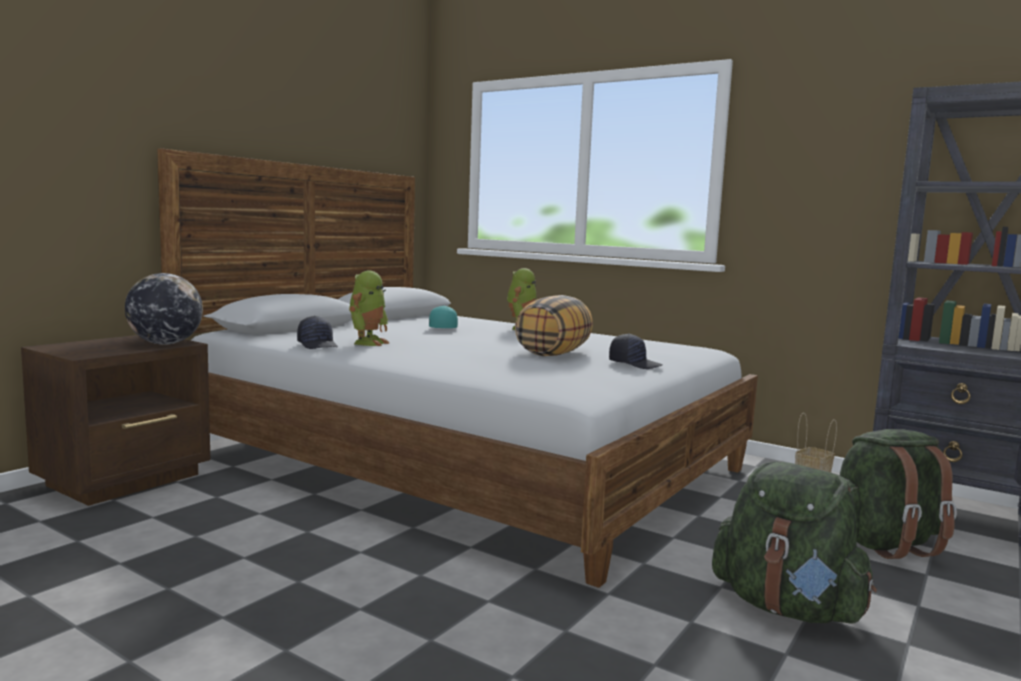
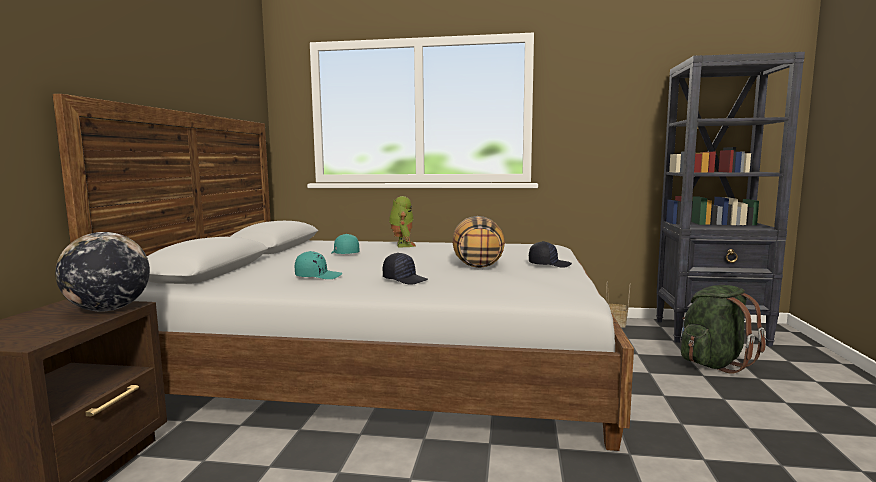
camera: 25 degrees left, 0 degrees up
black cap [297,316,338,349] -> black cap moved to [383,253,428,285]
toy robot [349,271,389,346] -> turquoise cap [295,251,342,279]
green backpack [712,461,877,623] -> none

